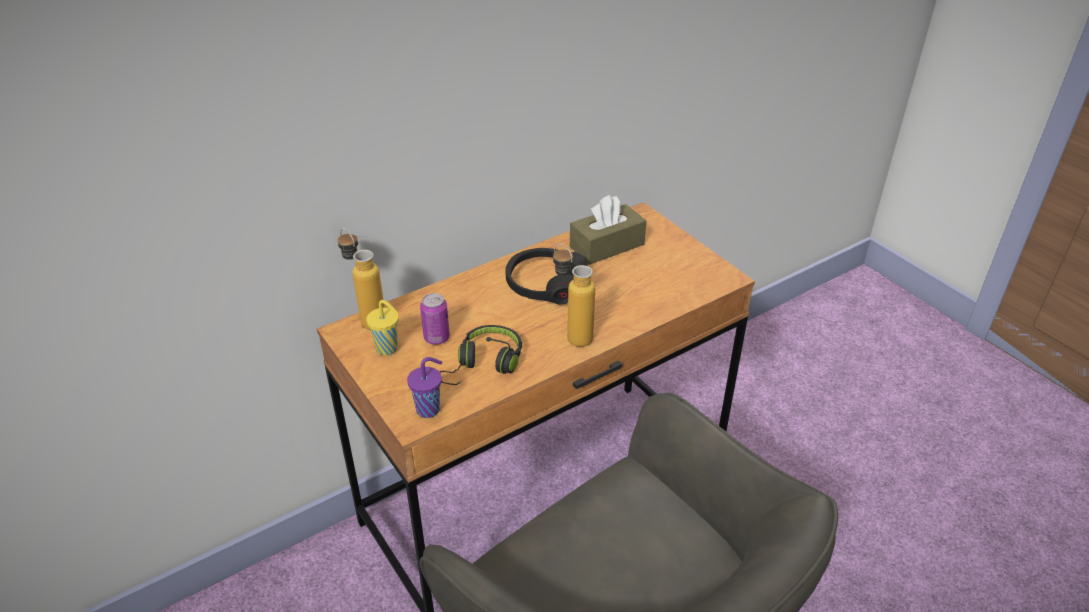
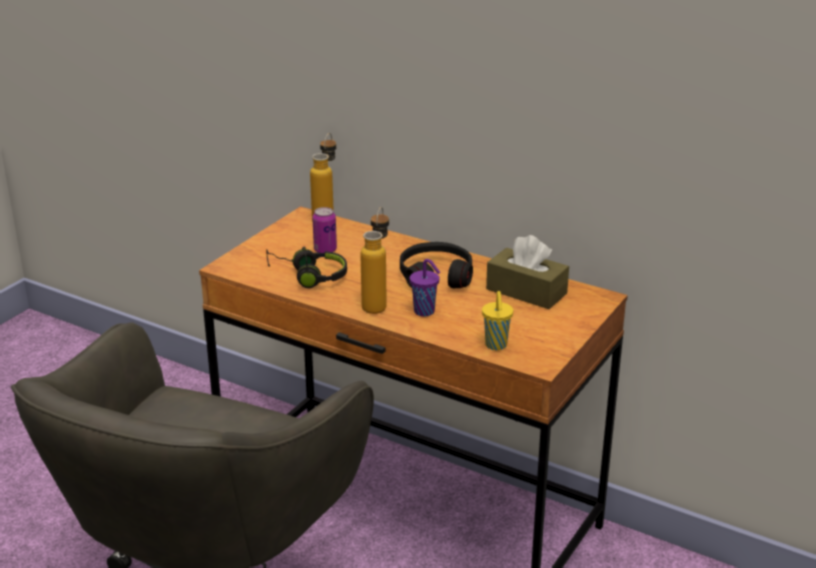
camera: 65 degrees right, 10 degrees down
yellow cup [366,300,399,356] -> yellow cup moved to [482,291,513,350]
purple cup [407,357,442,418] -> purple cup moved to [410,259,440,316]

